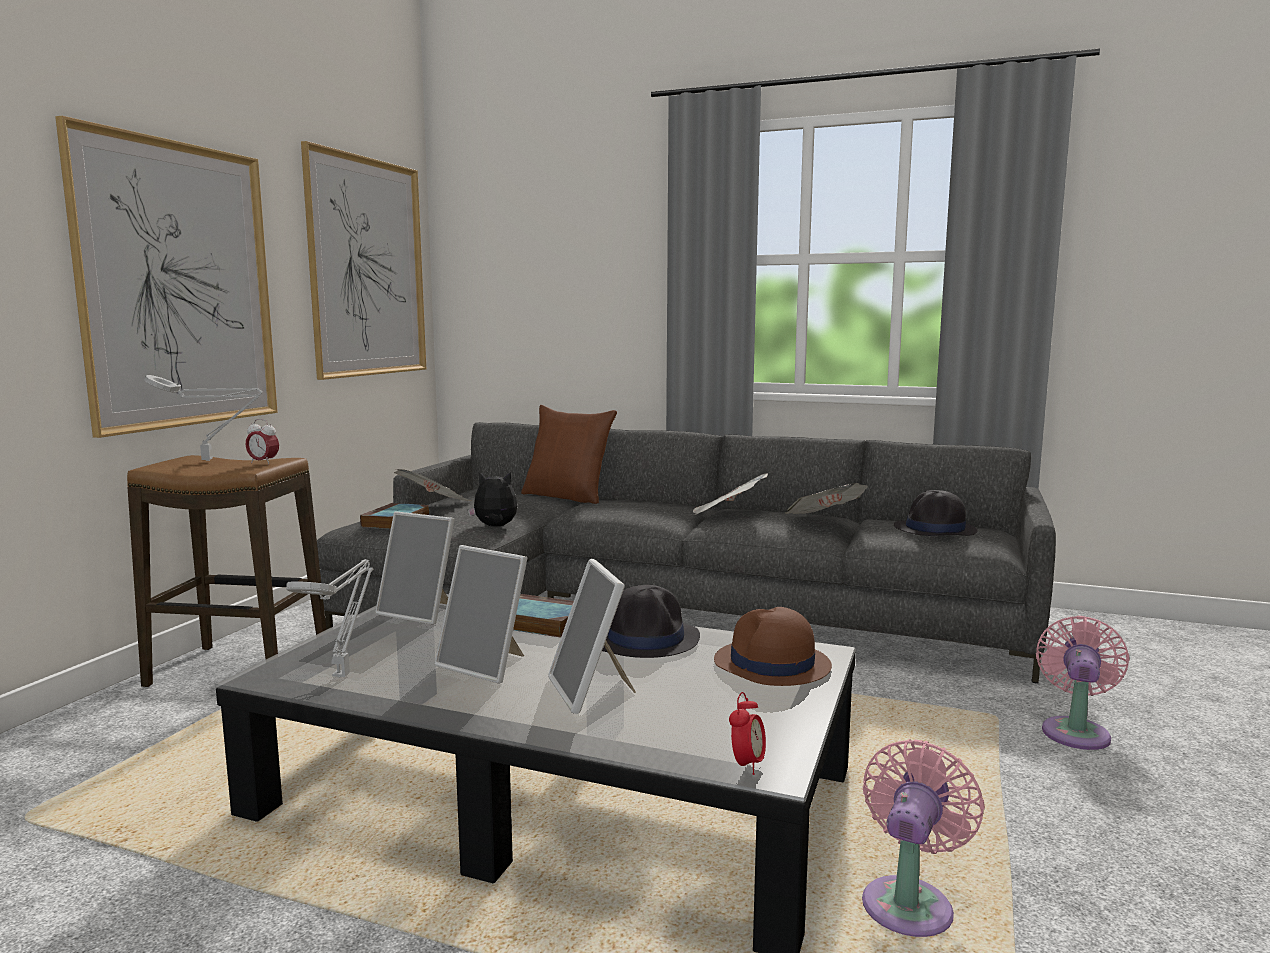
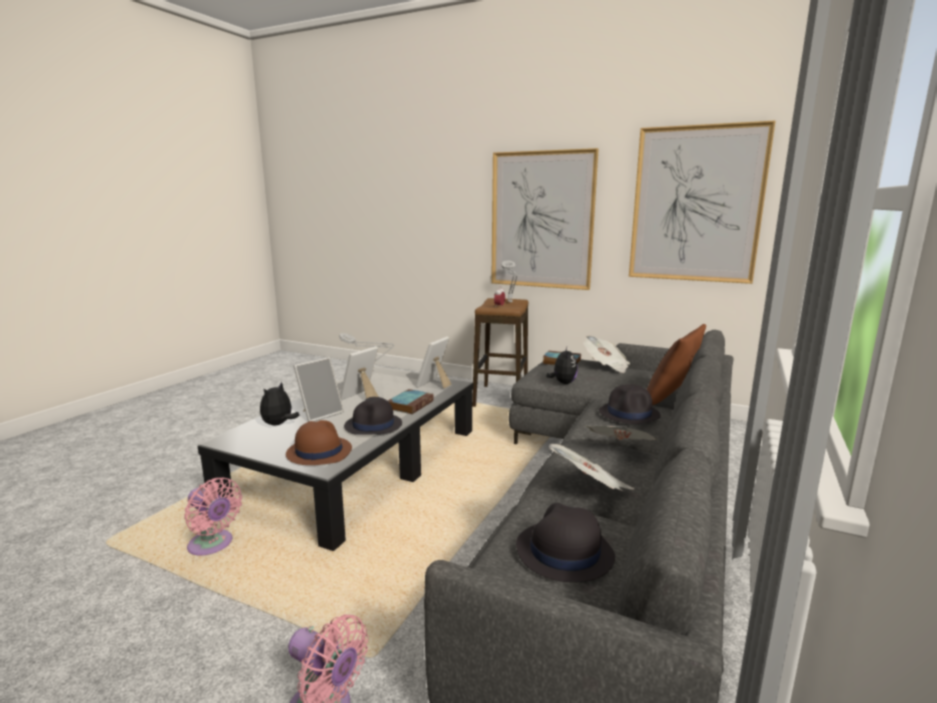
camera: 95 degrees right, 5 degrees up
picture frame [548,559,636,714] -> picture frame turned 150 degrees clockwise [293,357,344,422]
alarm clock [729,692,766,775] -> none
none -> plush toy [260,381,299,426]
none -> black hat [599,384,661,424]

